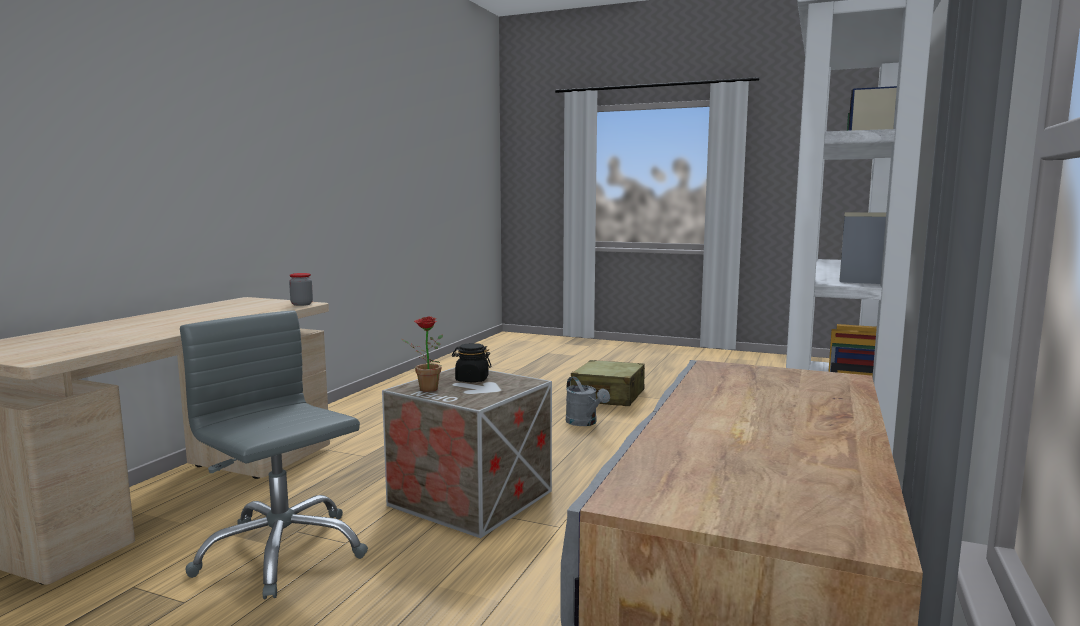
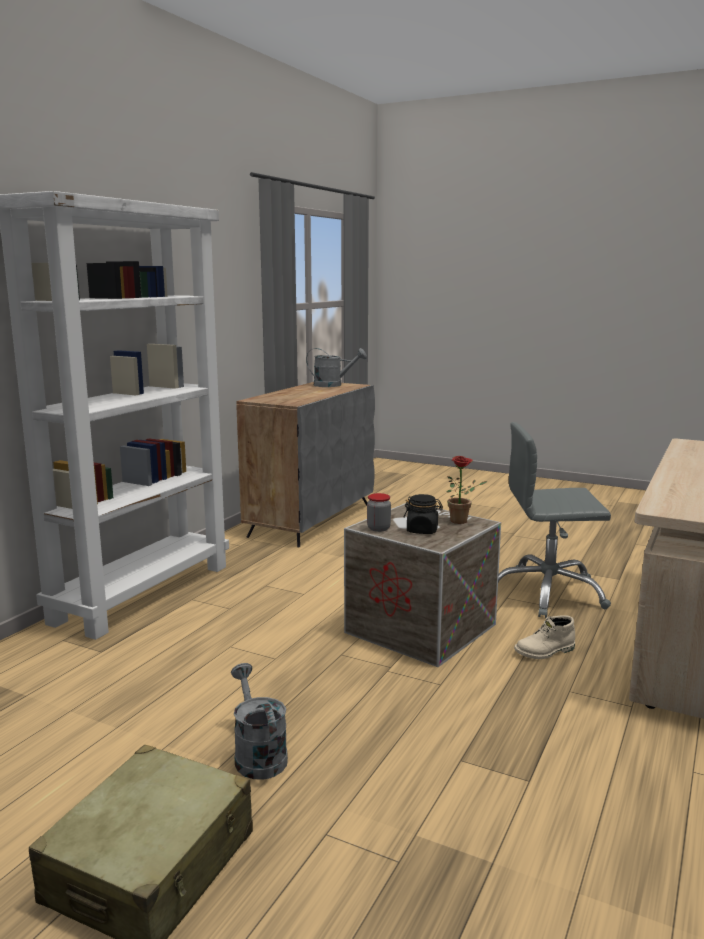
camera: 175 degrees left, 5 degrees up
grey office chair [180,310,368,599] -> grey office chair turned 135 degrees clockwise [498,422,611,618]
jar [289,273,313,306] -> jar moved to [367,493,391,532]
none -> grey watering can [306,348,367,387]
none -> beige boot [514,615,575,659]

